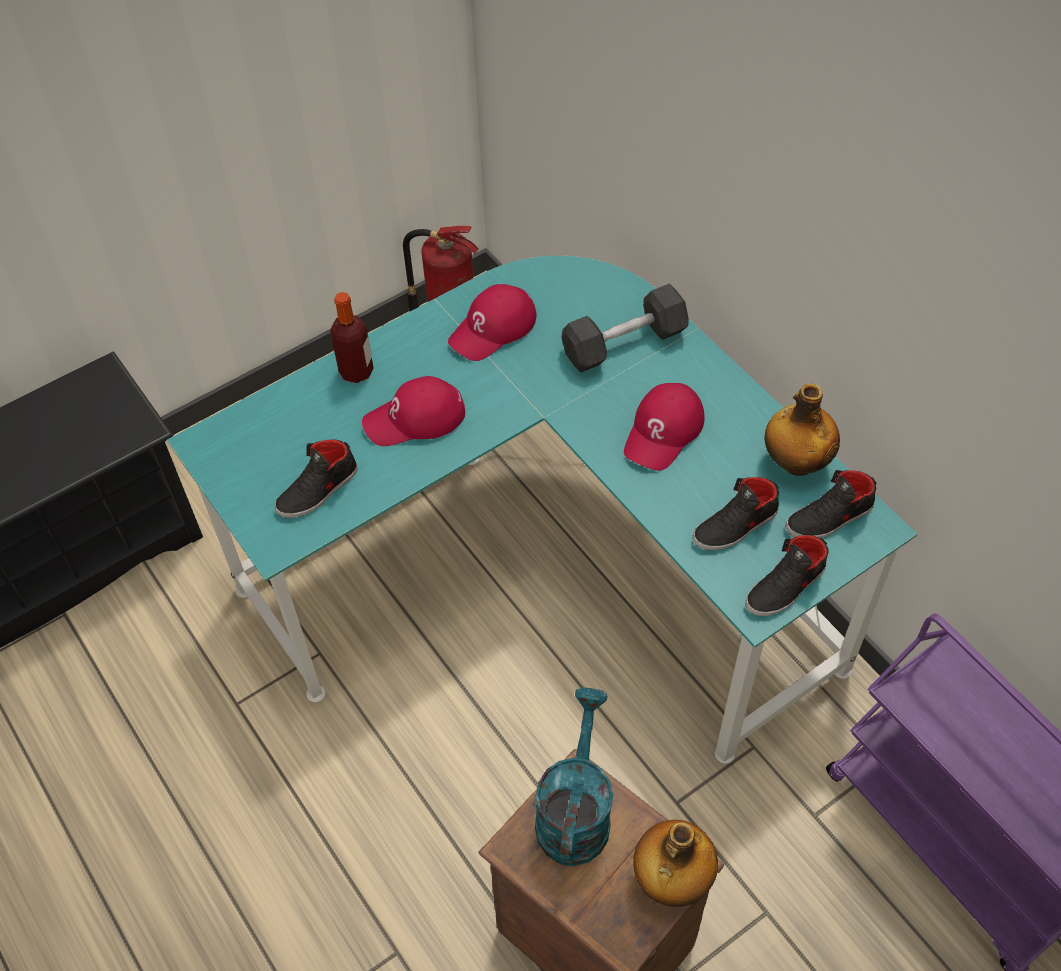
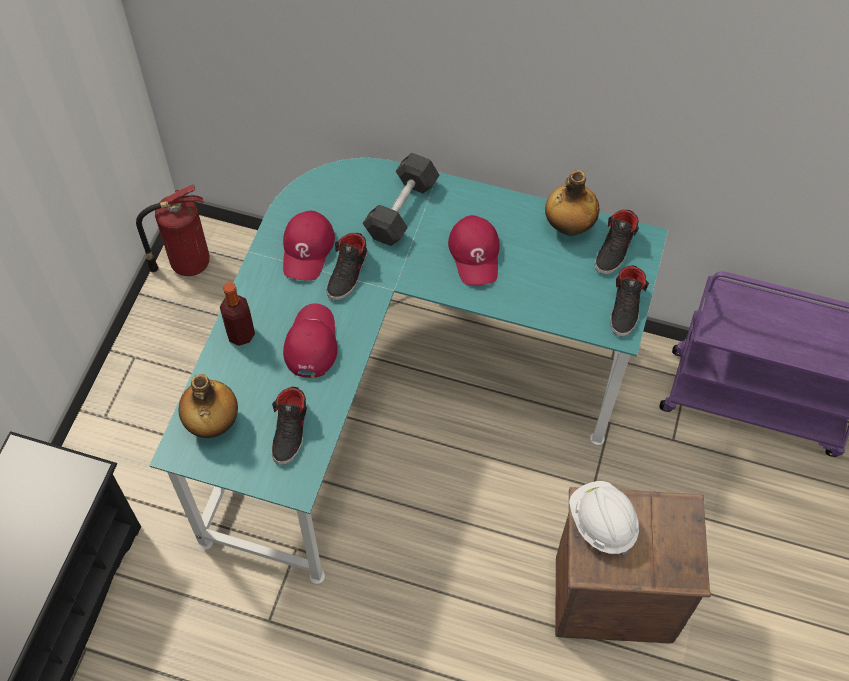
camera: 40 degrees left, 5 degrees up
red cap [362,376,465,446] -> red cap turned 150 degrees clockwise [283,303,338,378]
turquoise watering can [535,687,613,866] -> white hard hat [569,481,639,556]
bottle [633,820,718,907] -> bottle moved to [179,374,238,438]
black shoe [693,477,779,550] -> black shoe moved to [326,233,367,300]

